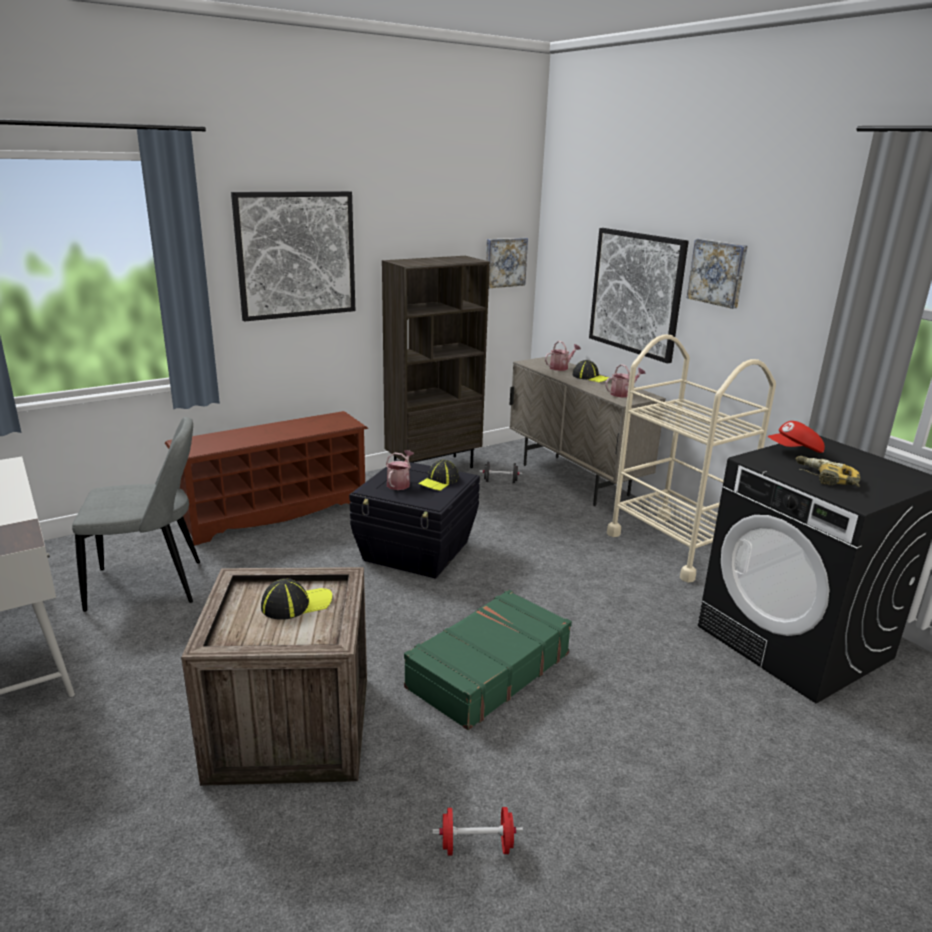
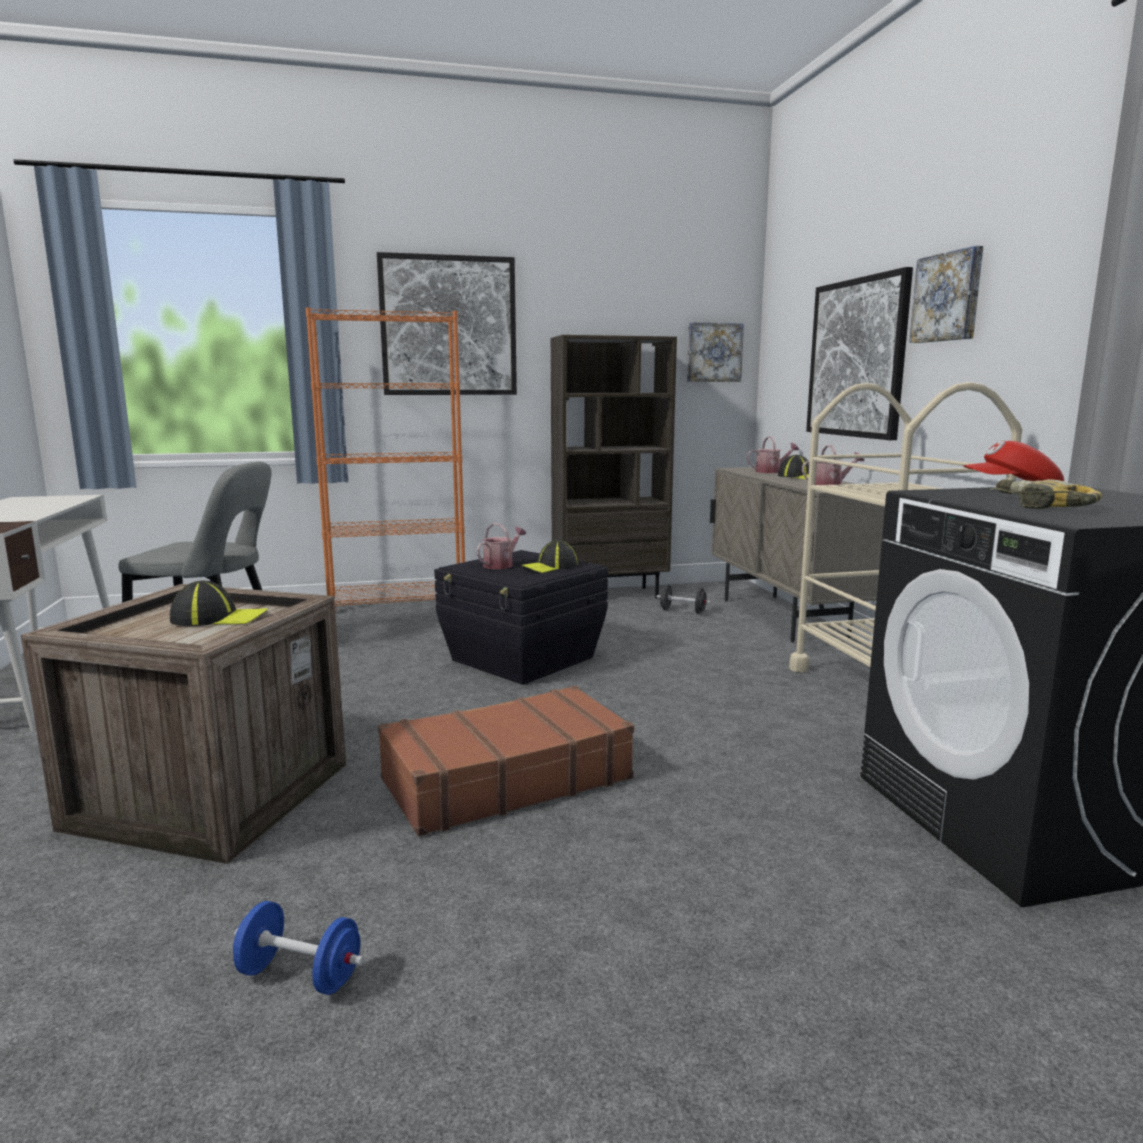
camera: 20 degrees right, 10 degrees down
brown shoe rack [165,411,368,546] -> orange bookcase [306,308,465,613]
green suitcase [404,590,572,730] -> brown suitcase [378,686,634,836]
red dumbbell [433,807,523,855] -> blue dumbbell [233,901,364,995]

